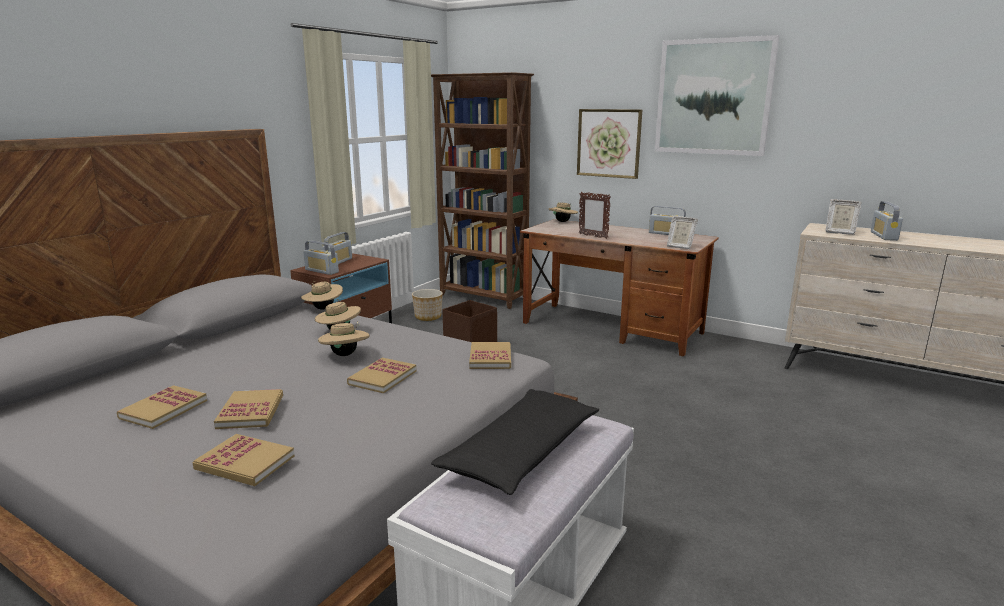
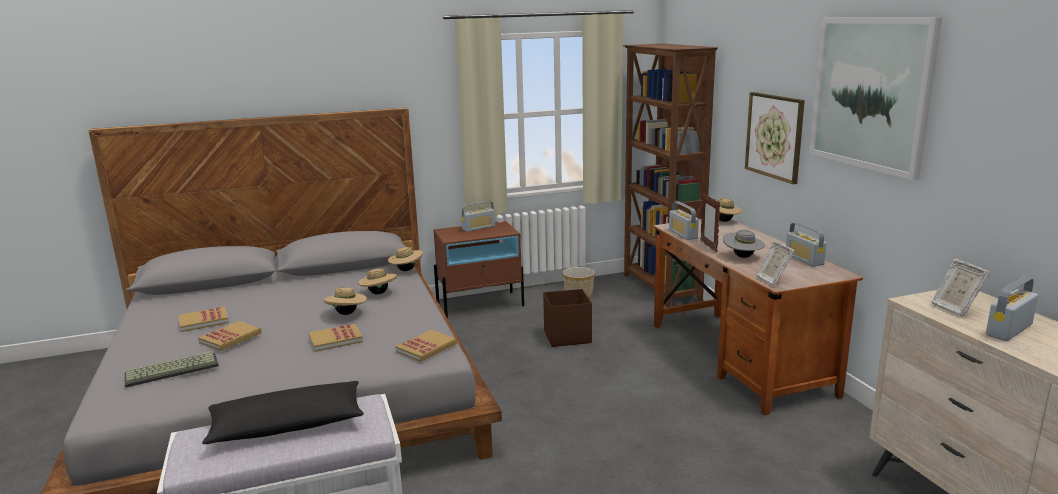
camera: 40 degrees right, 0 degrees up
book [193,434,295,486] -> keyboard [124,351,219,388]
radio [303,240,339,275] -> radio moved to [669,202,699,240]
none -> grey hat [723,230,765,258]

